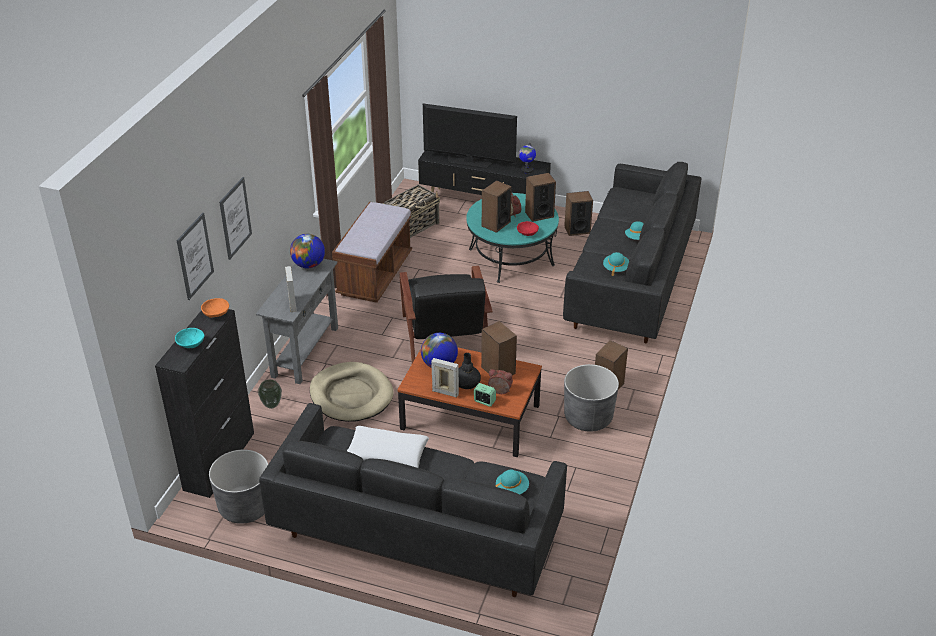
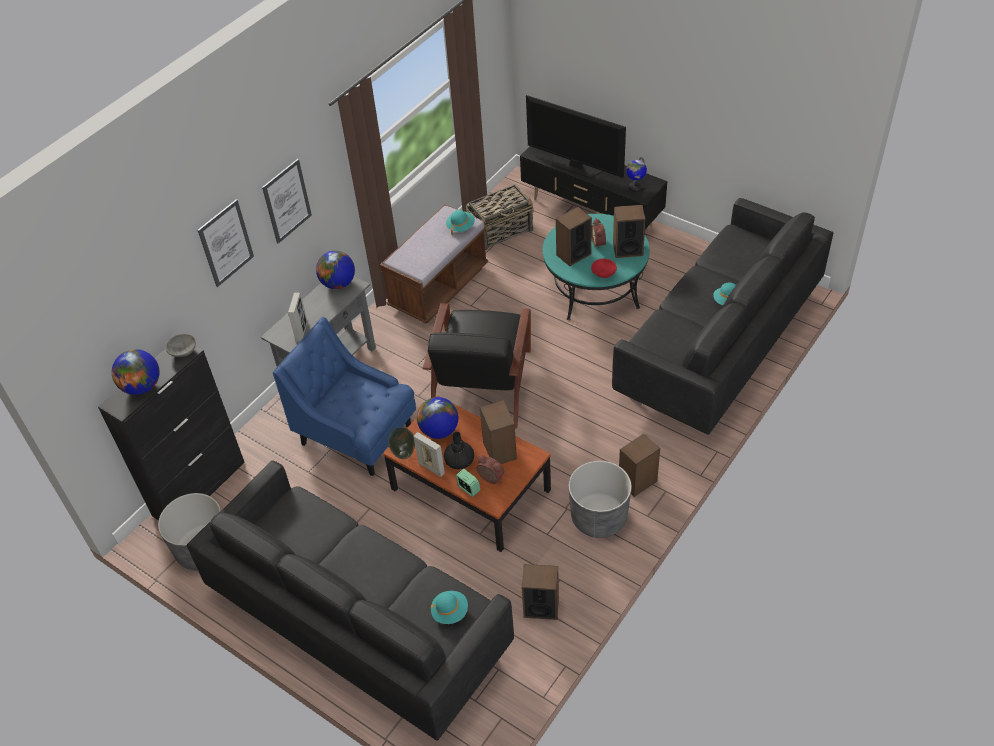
camera: 20 degrees right, 10 degrees up
turquoise bowl [175,328,204,348] -> globe [112,349,159,395]
picture [177,213,214,300] -> picture moved to [262,159,312,244]
orange bowl [201,298,229,318] -> grey bowl [166,334,196,357]
vase [258,379,282,409] -> vase moved to [388,427,415,459]
beige dog bed [310,362,394,422] -> blue armchair [273,317,416,476]
white pillow [347,426,429,468] -> none
speaker [564,191,593,236] -> speaker moved to [522,564,559,620]
turquoise hat [603,252,629,276] -> turquoise hat moved to [446,210,475,235]

